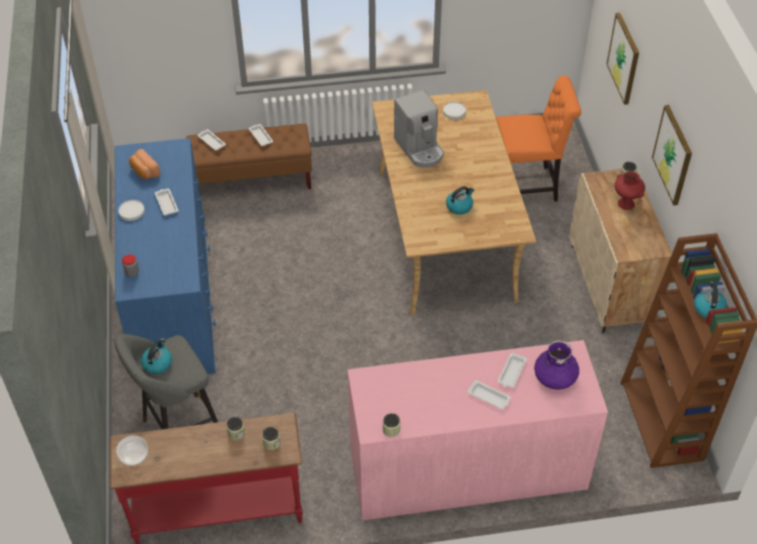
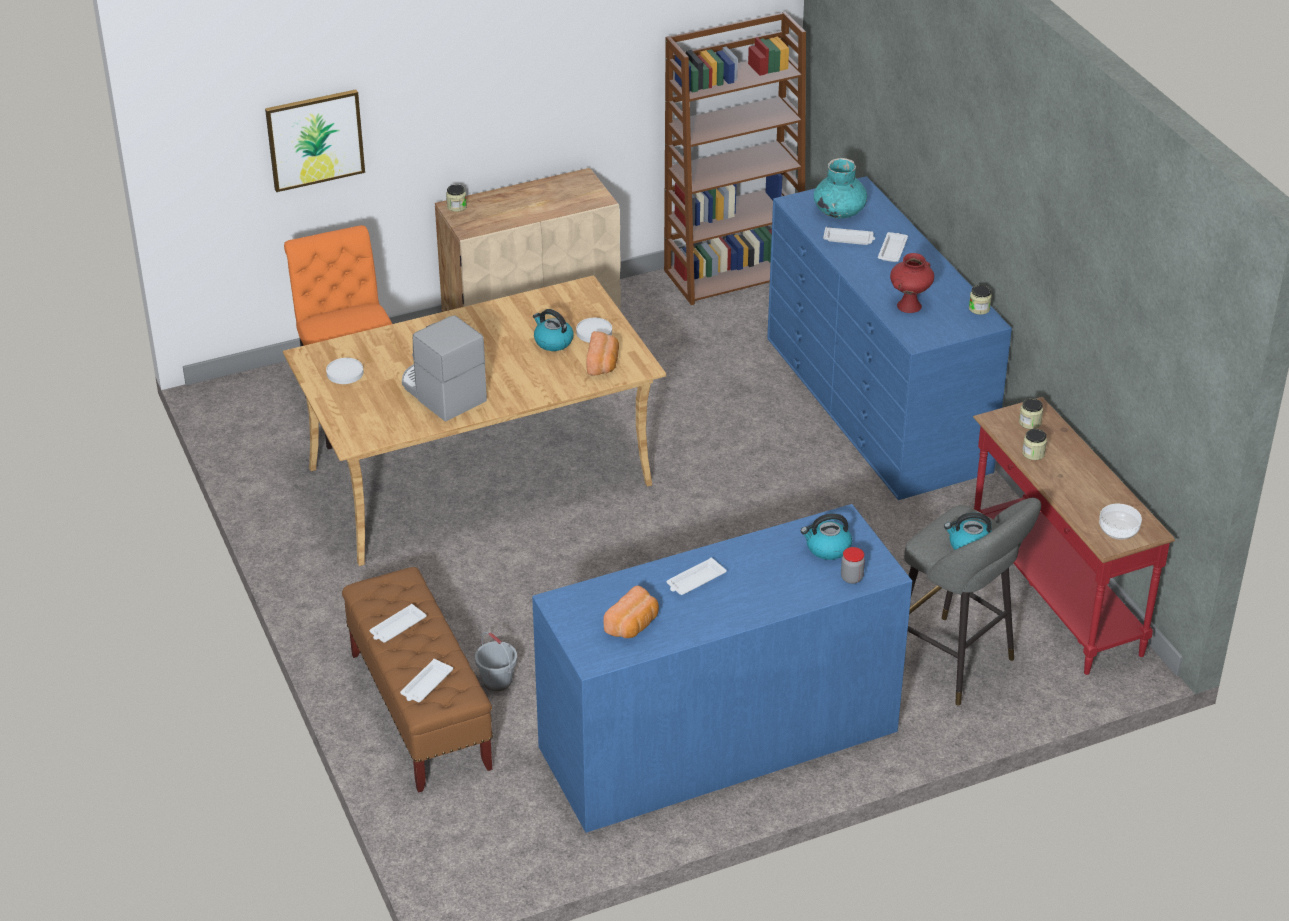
camera: 105 degrees left, 10 degrees down
white plate [118,200,145,221] -> white plate moved to [576,318,612,343]
pink dresser [347,340,608,520] -> blue dresser [767,176,1012,500]
coffee machine [394,90,444,168] -> coffee machine turned 90 degrees counterclockwise [402,315,487,422]
purple vase [534,340,579,390] -> turquoise vase [814,158,867,219]
red vase [615,171,645,210] -> red vase moved to [890,253,934,313]
picture [652,105,692,206] -> none
kettle [694,281,727,318] -> kettle moved to [801,513,852,560]
none -> grey bucket [475,632,517,691]
none -> bread [587,331,619,375]

